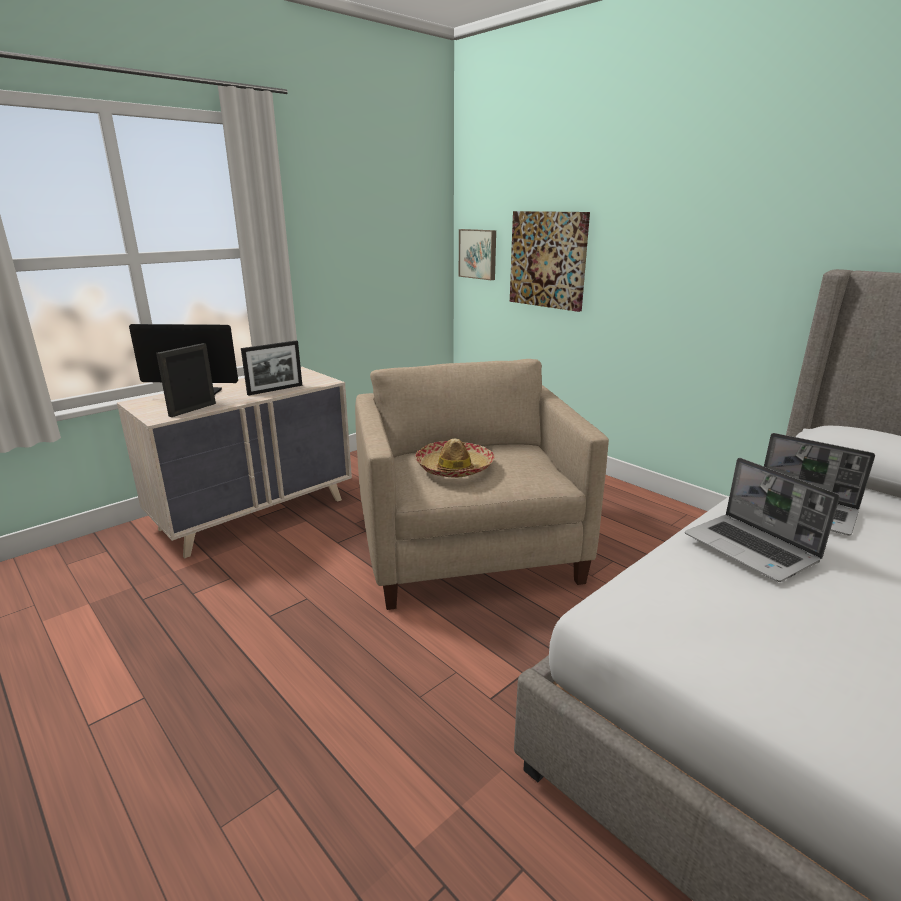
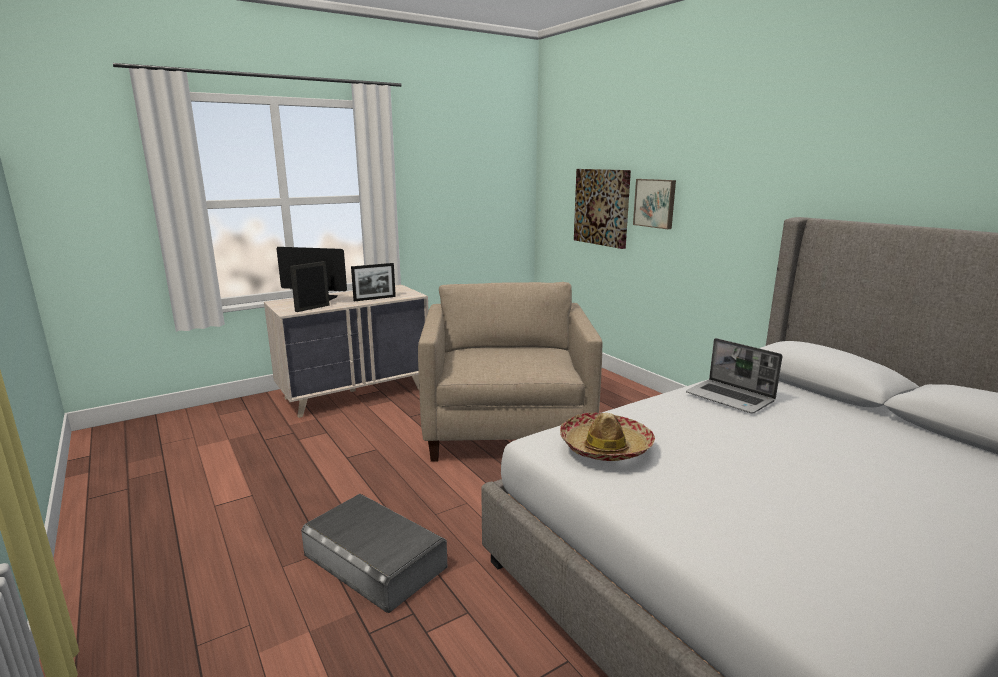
camera: 10 degrees right, 5 degrees down
hat [415,439,495,478] -> hat moved to [560,412,655,461]
picture [459,229,496,280] -> picture moved to [633,179,676,229]
laptop [685,458,840,582] -> none
none -> grey storage box [301,494,447,613]

